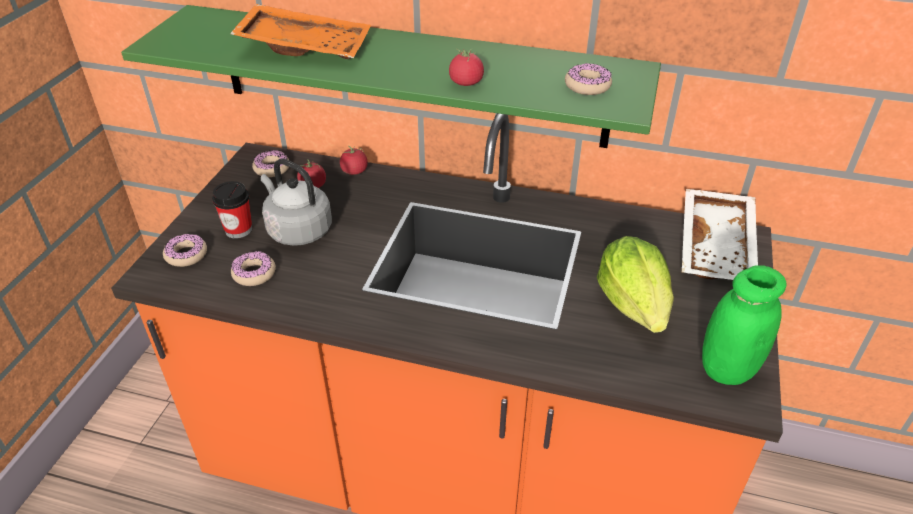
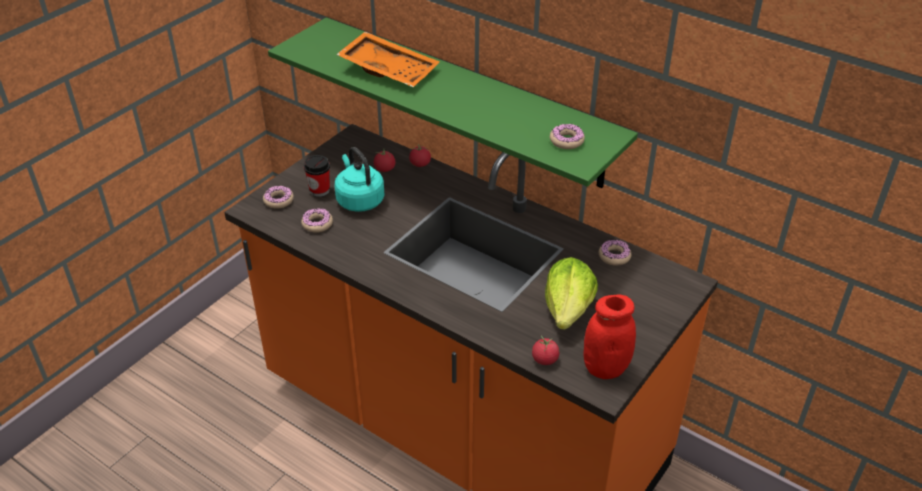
camera: 20 degrees right, 0 degrees up
donut [252,150,289,177] -> donut moved to [599,240,631,266]
grey kettle [261,159,332,246] -> turquoise kettle [335,147,385,212]
tomato [449,49,484,86] -> tomato moved to [532,336,559,365]
white tray [682,189,758,280] -> none
green jar [702,265,787,385] -> red jar [583,294,636,379]

